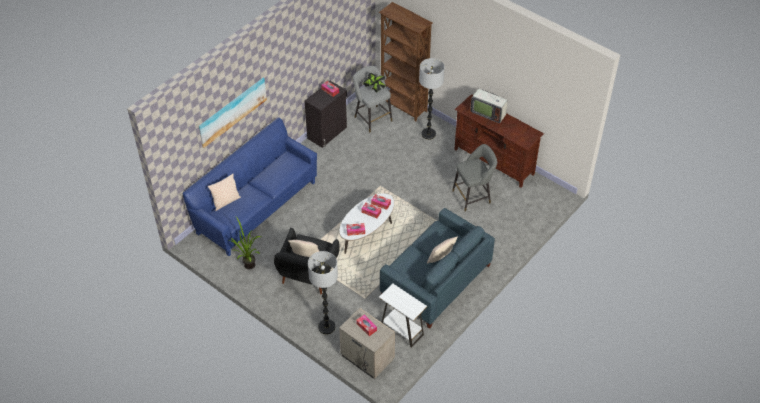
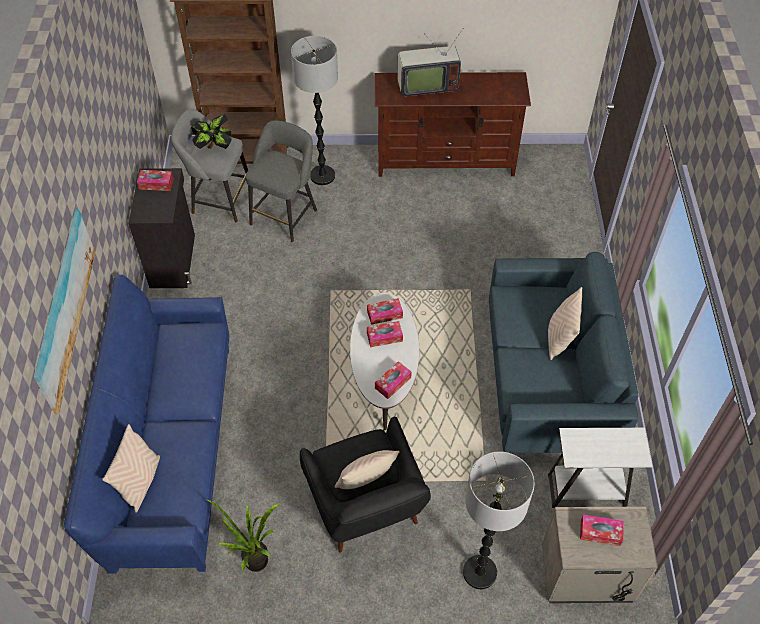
camera: 40 degrees left, 5 degrees up
grey stool [452,144,497,212] -> grey stool moved to [246,120,317,242]

